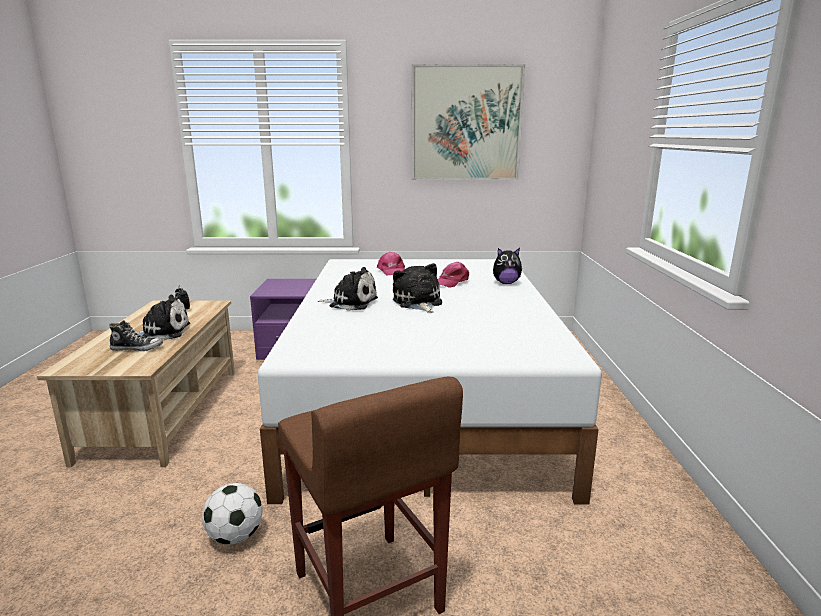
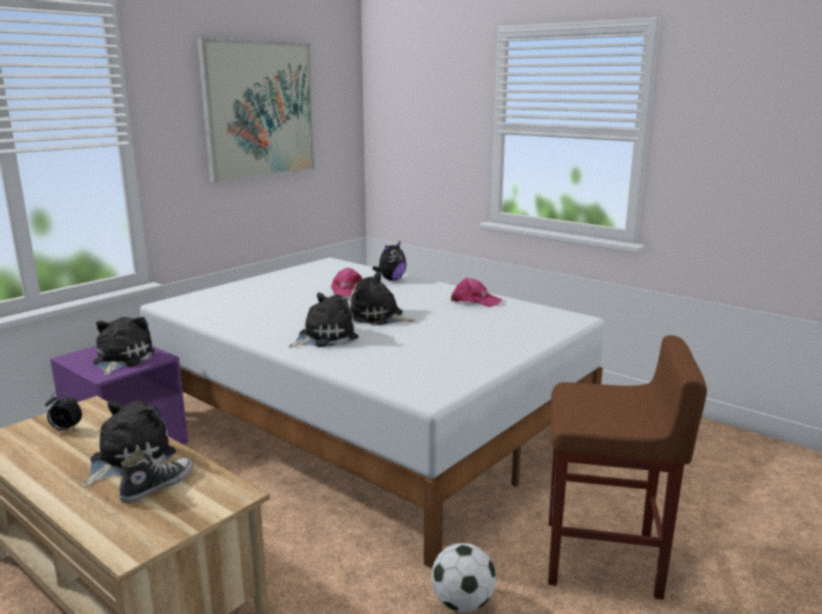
camera: 50 degrees left, 0 degrees up
pink cap [377,252,405,275] -> pink cap moved to [451,278,502,307]
none -> plush toy [93,317,155,375]

